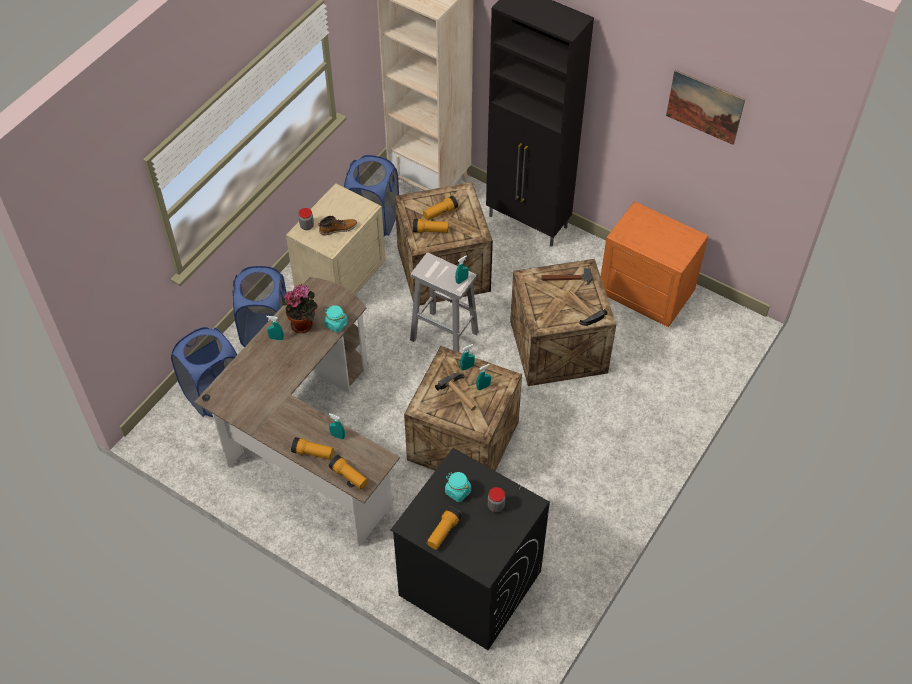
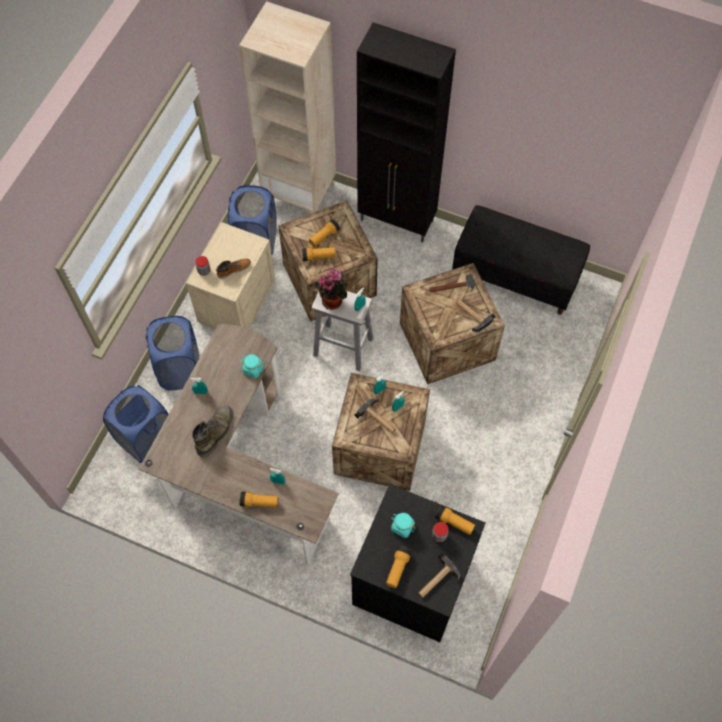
camera: 10 degrees left, 10 degrees up
potted plant [282,284,318,333] -> potted plant moved to [315,269,348,310]
flashlight [329,455,368,489] -> flashlight moved to [435,505,475,535]
orange nightstand [601,201,709,327] -> black bench [452,205,590,315]
picture [666,70,745,145] -> none
none -> green boot [192,406,233,457]
none -> hammer [418,553,460,598]

